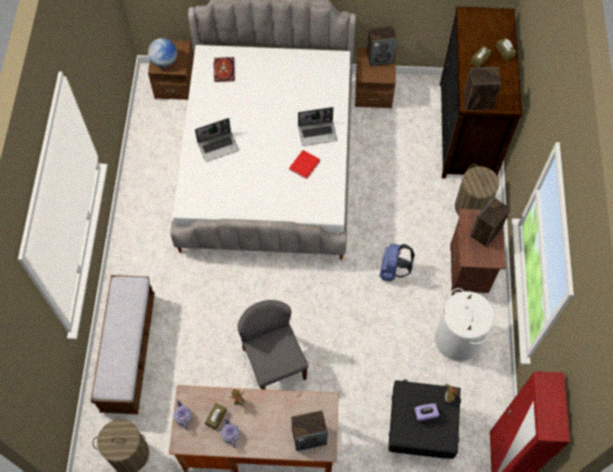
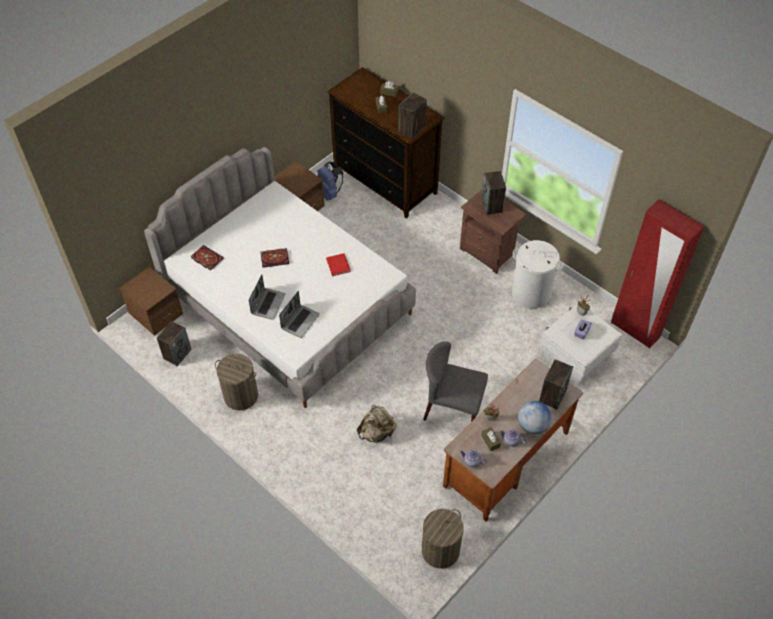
camera: 50 degrees left, 10 degrees down
bench [90,275,155,414] -> none
globe [148,38,177,68] -> globe moved to [518,401,551,434]
laptop [298,107,337,146] -> laptop moved to [279,291,320,338]
speaker [367,25,397,67] -> speaker moved to [157,321,191,366]
blue backpack [380,244,415,282] -> blue backpack moved to [317,162,343,201]
black storage box [388,379,461,459] -> white storage box [541,304,622,385]
laundry basket [455,164,499,216] -> laundry basket moved to [215,354,258,410]
none -> book [261,248,289,268]
none -> beige backpack [357,404,397,442]

